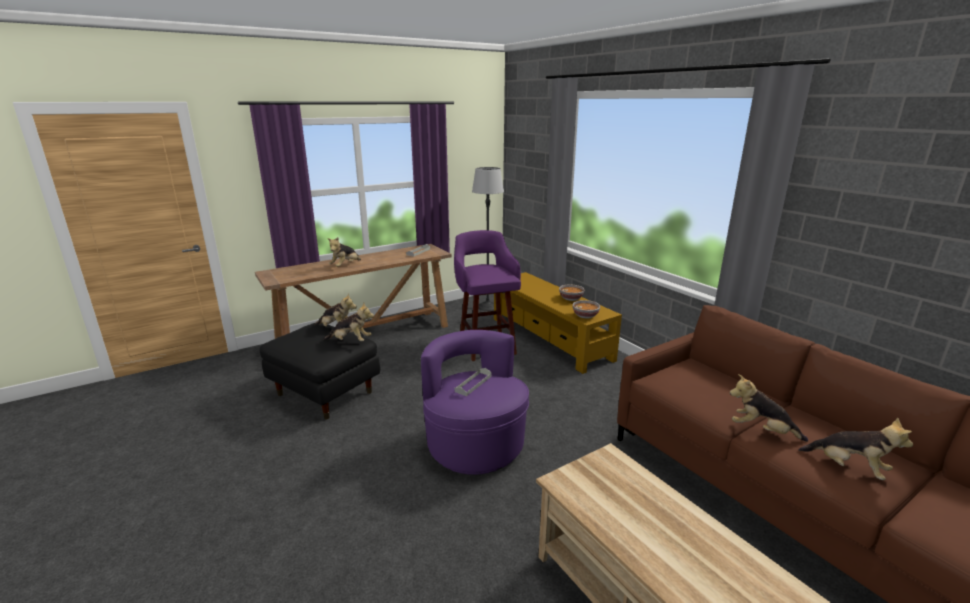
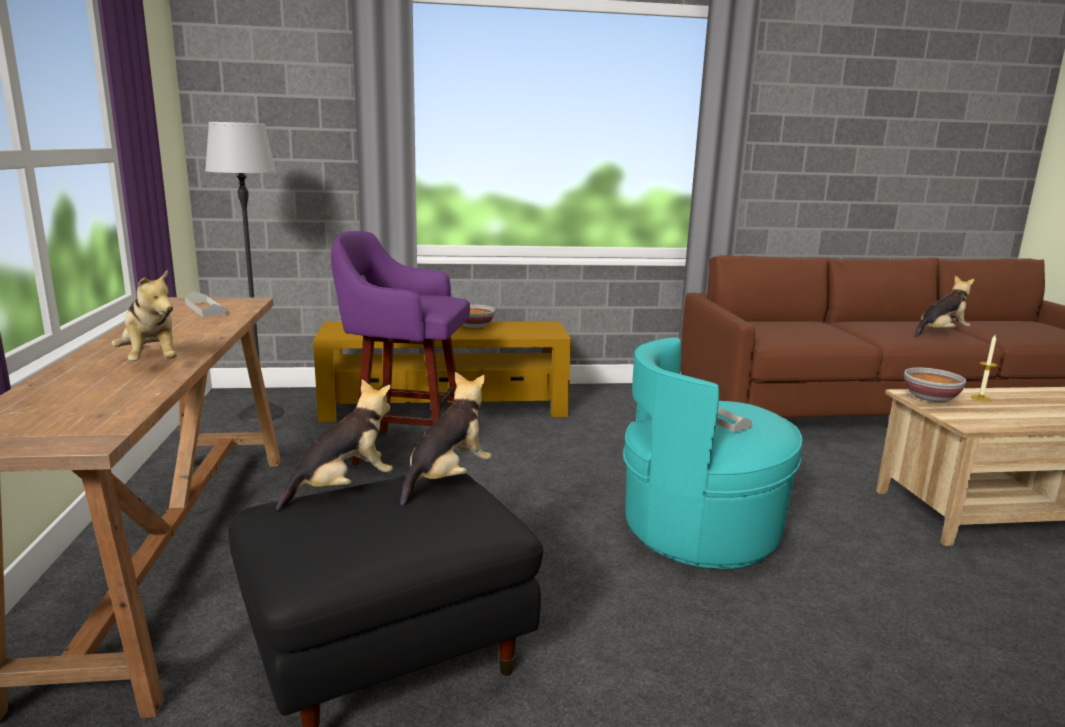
camera: 65 degrees left, 5 degrees down
purple armchair [421,330,529,475] -> turquoise armchair [623,337,802,569]
bowl [573,300,600,319] -> bowl moved to [904,367,966,402]
plush toy [730,374,808,442] -> none
none -> candle [971,335,998,402]

